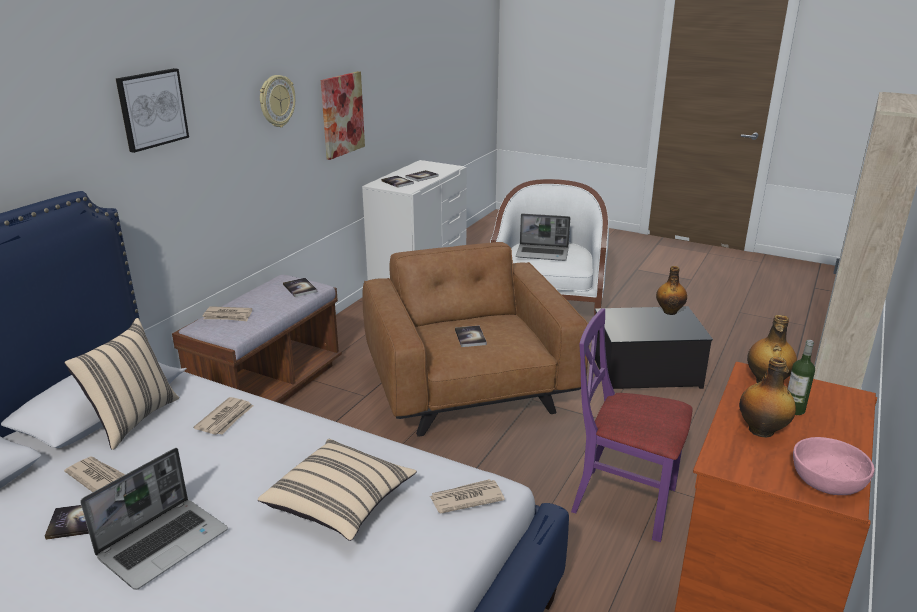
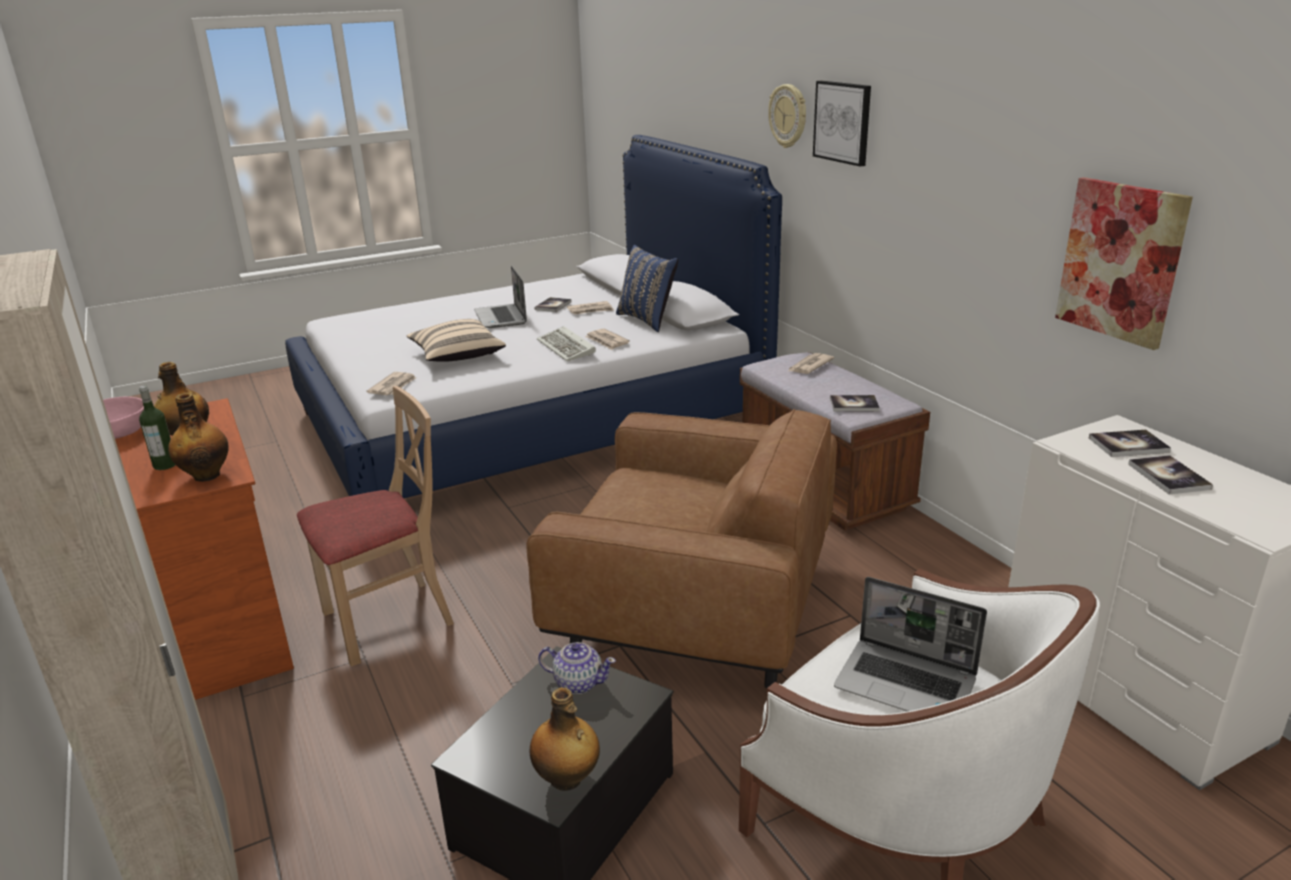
camera: 125 degrees right, 0 degrees up
beige pillow [64,318,179,450] -> blue pillow [616,245,678,332]
wall clock [260,75,295,127] -> wall clock moved to [768,84,806,148]
book [455,326,487,347] -> none
laptop [516,214,570,261] -> laptop turned 105 degrees counterclockwise [834,577,987,711]
purple chair [571,308,693,542] -> beige chair [297,386,454,667]
none -> keyboard [537,326,596,362]
none -> teapot [538,642,616,694]

